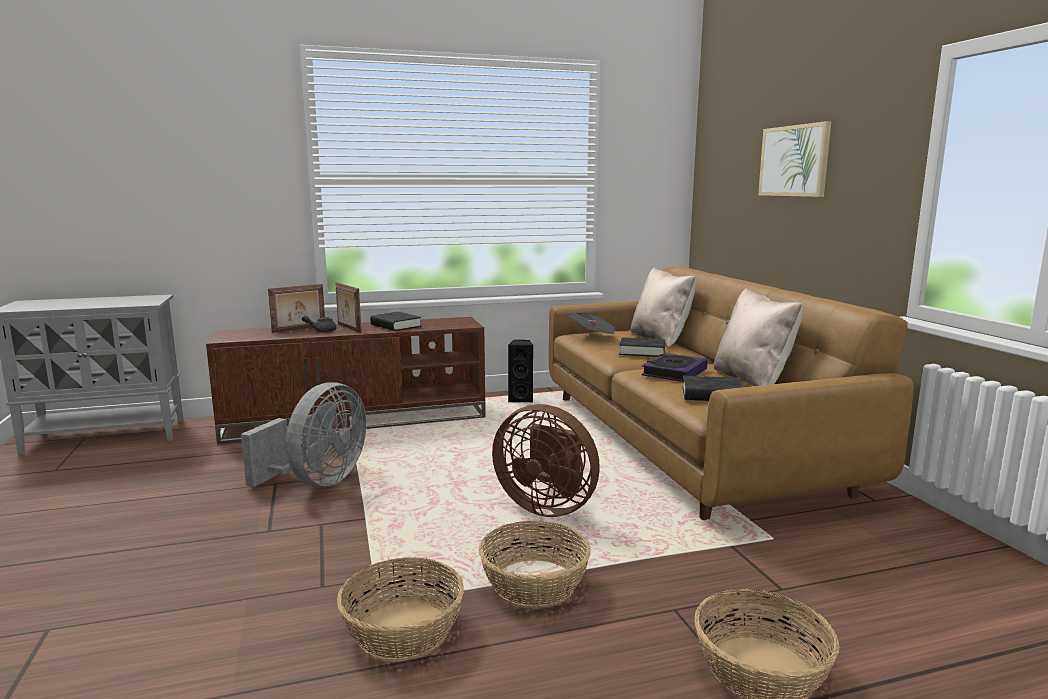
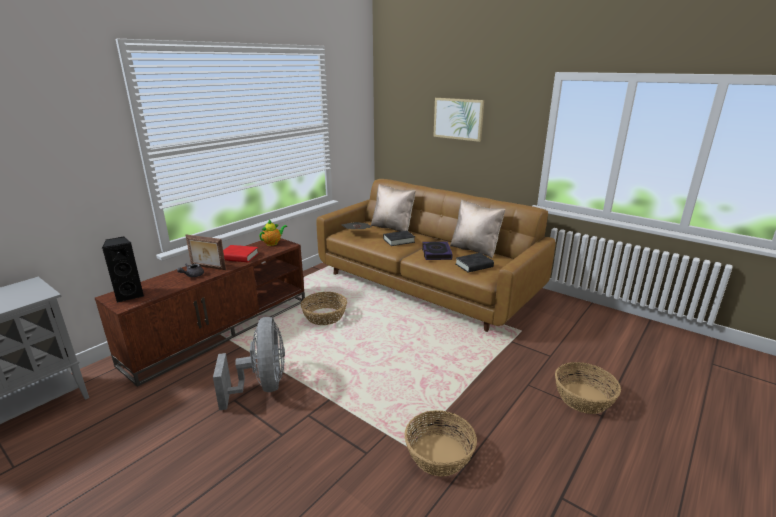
camera: 35 degrees left, 10 degrees up
picture frame [268,284,325,333] -> none
black book [370,312,421,331] -> red book [223,245,259,262]
basket [479,521,591,607] -> basket moved to [301,292,347,325]
brown fan [492,404,600,517] -> none
black speaker [508,340,534,403] -> black speaker moved to [102,237,144,303]
none -> teapot [259,220,287,246]

